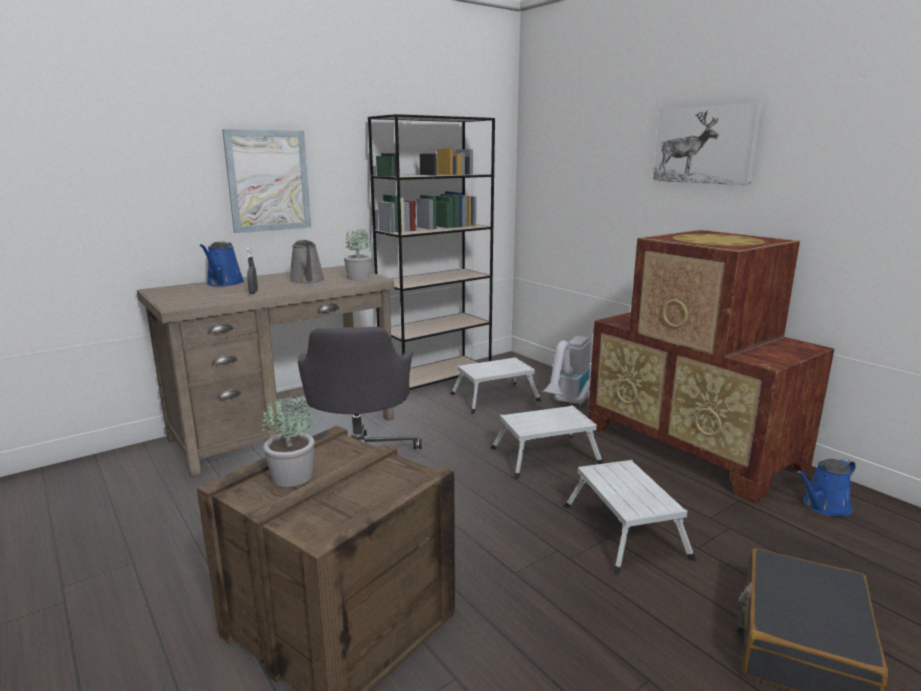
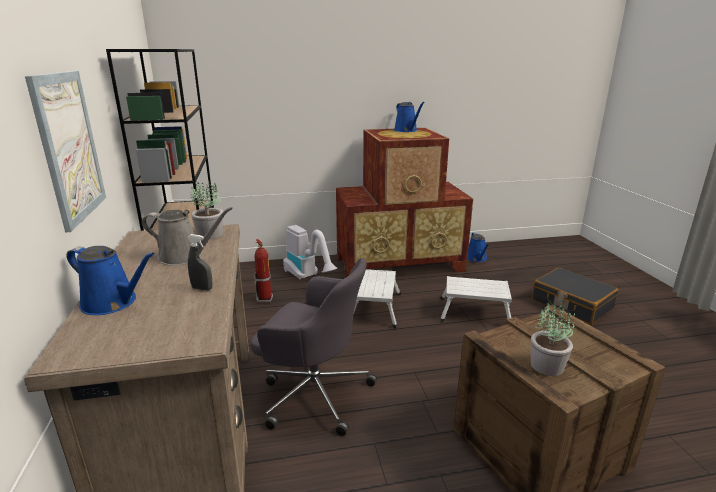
camera: 65 degrees left, 5 degrees up
white step ladder [450,357,542,414] -> fire extinguisher [254,239,273,303]
picture [653,103,762,185] -> none
none -> blue watering can [394,102,425,132]

